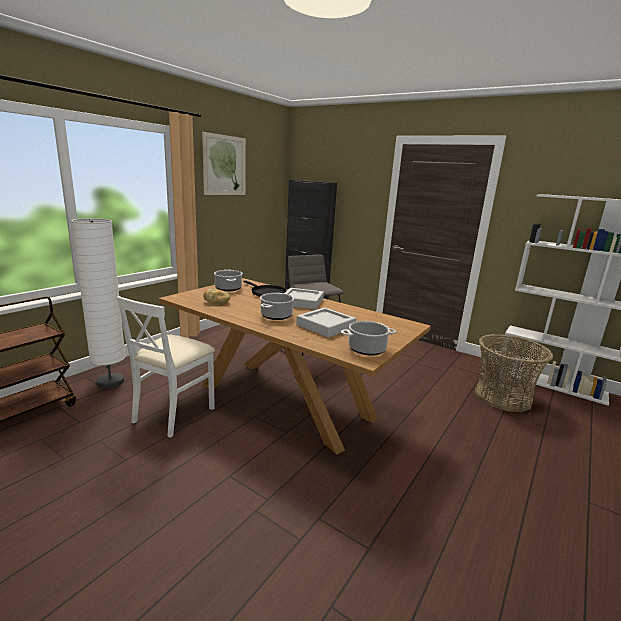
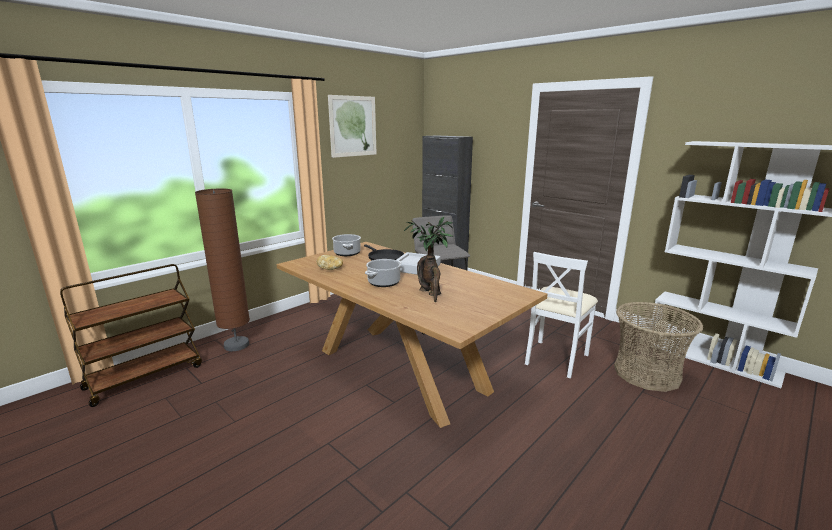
camera: 10 degrees right, 0 degrees up
white floor lamp [71,218,125,389] -> brown floor lamp [195,189,250,351]
white chair [117,296,215,438] -> white chair moved to [525,252,598,379]
grey tray [297,307,356,338] -> potted plant [404,216,454,302]
cooking pot [341,321,396,355] -> none

